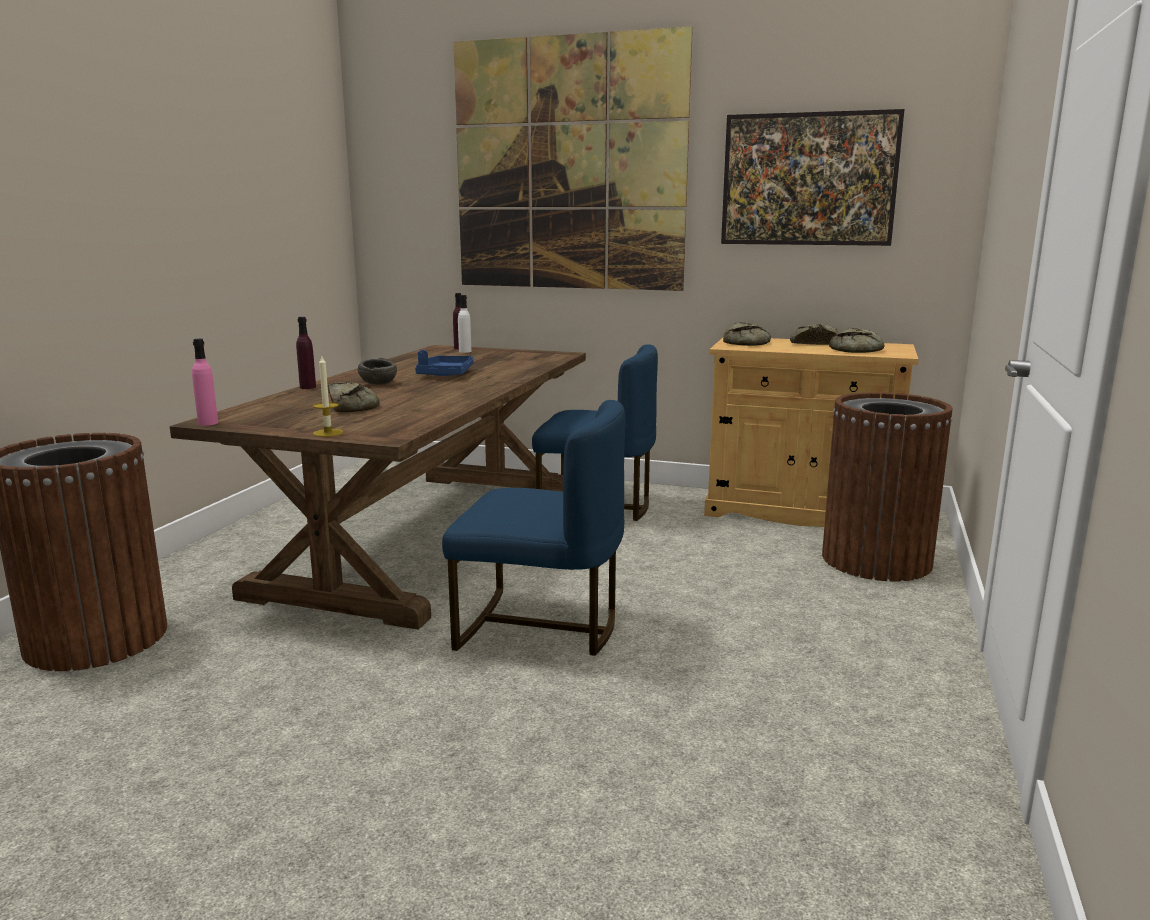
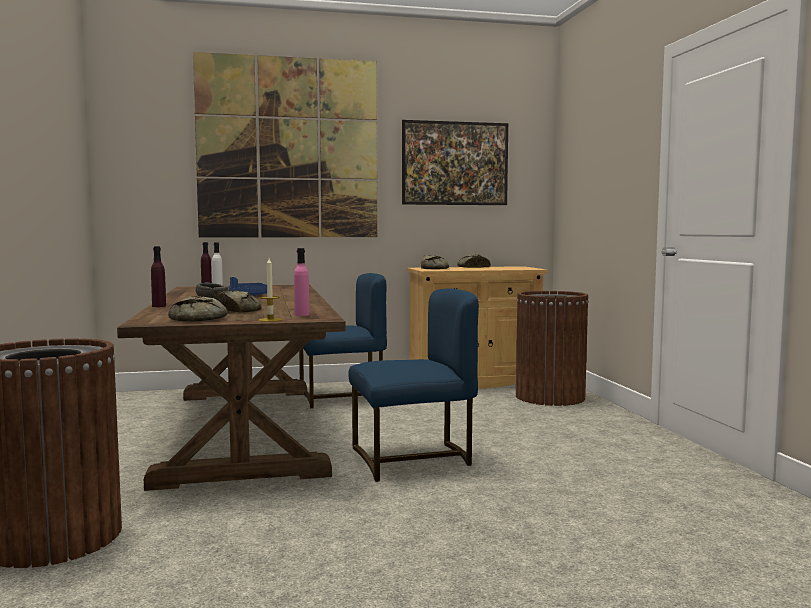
camera: 30 degrees left, 10 degrees down
pink bottle [192,339,218,426] -> pink bottle moved to [294,248,309,316]
bread [829,328,884,353] -> bread moved to [168,296,228,322]

